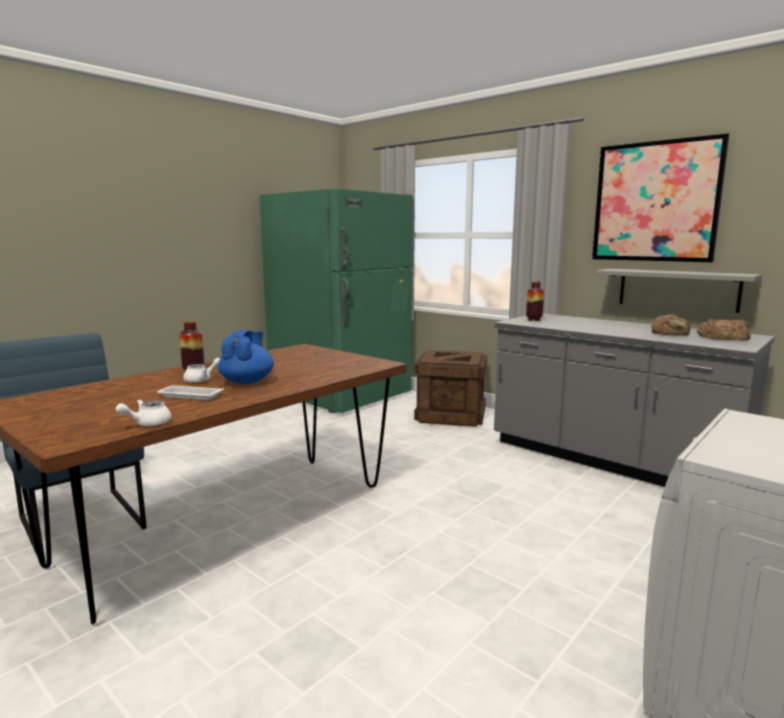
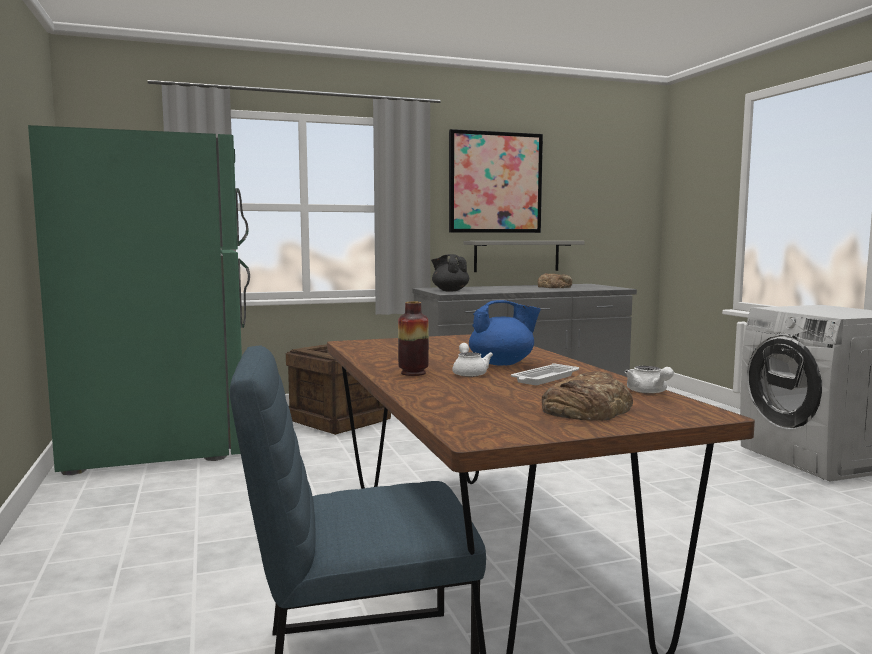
camera: 60 degrees left, 5 degrees down
blue teapot [218,330,274,384] -> blue teapot turned 135 degrees clockwise [469,300,541,366]
vase [526,281,544,321] -> black teapot [431,254,469,291]
bread [697,319,751,340] -> bread moved to [542,371,633,421]

